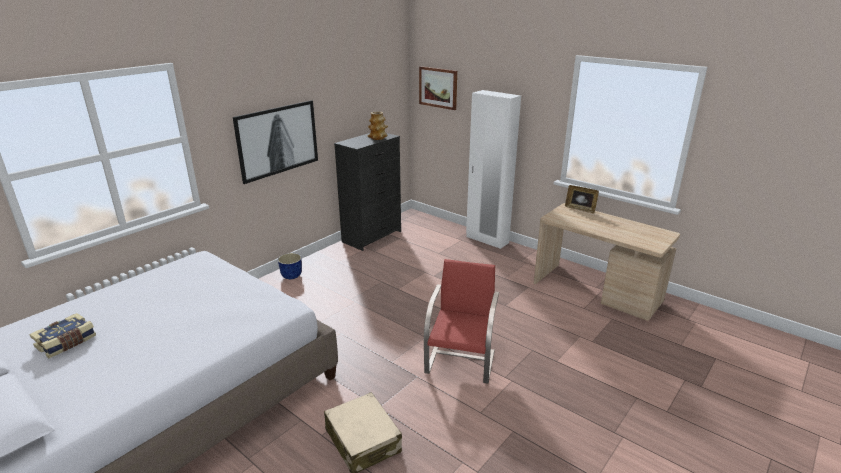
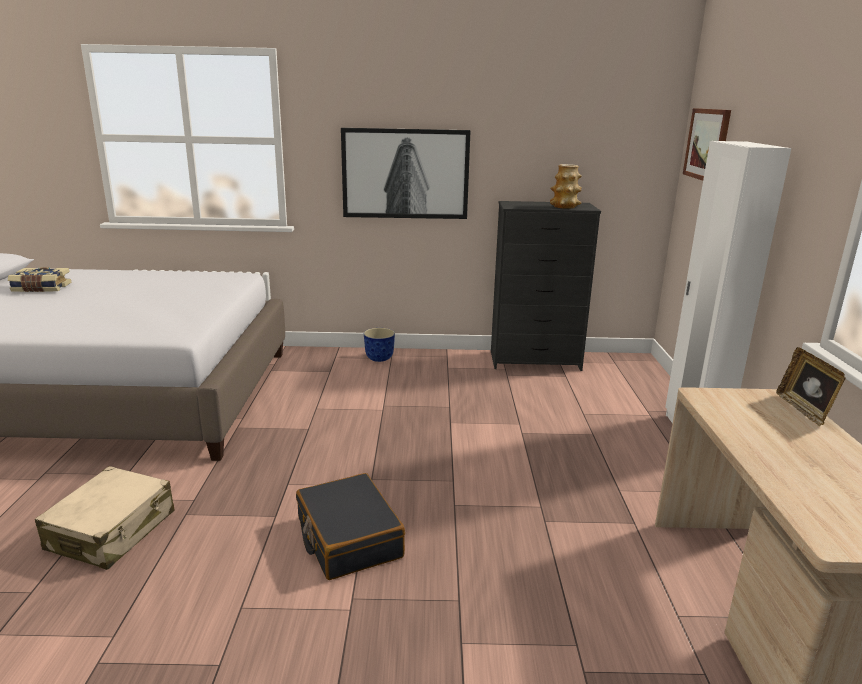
camera: 50 degrees right, 5 degrees down
red chair [424,259,499,384] -> black suitcase [296,473,405,580]

